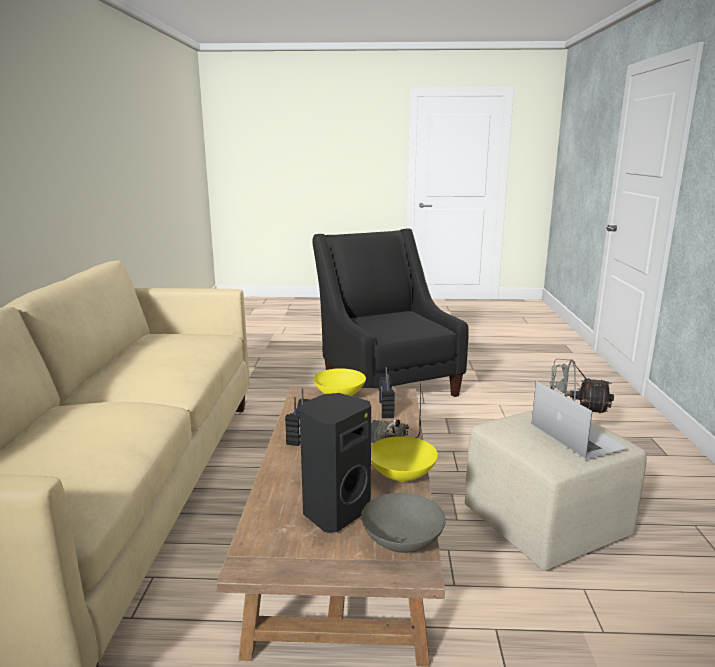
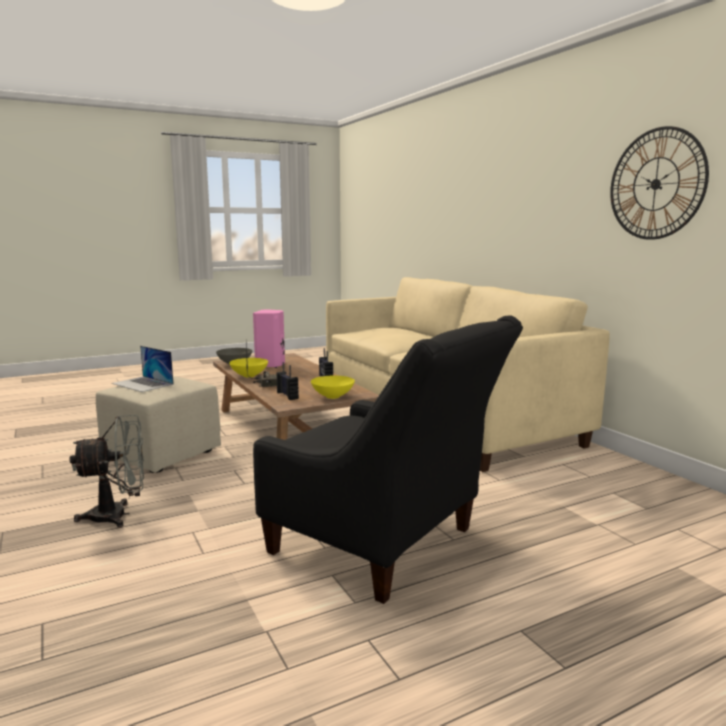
camera: 150 degrees right, 5 degrees down
black speaker [300,393,371,532] -> pink speaker [253,309,285,368]
none -> wall clock [610,126,709,240]

